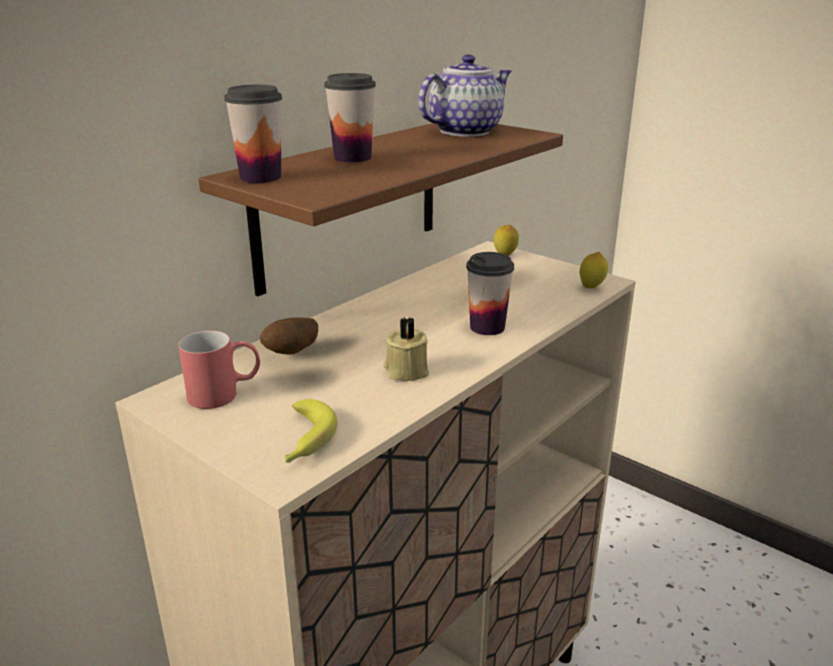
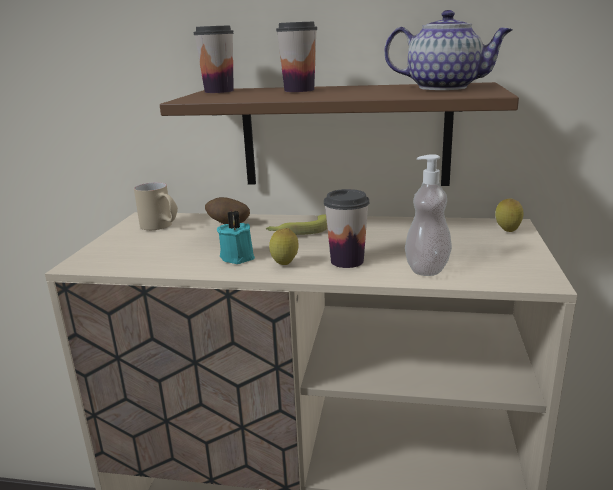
camera: 60 degrees right, 5 degrees down
red mug [178,331,260,409] -> beige mug [134,182,178,230]
banana [285,399,338,463] -> banana moved to [266,214,327,235]
beige candle [383,317,429,381] -> turquoise candle [217,211,255,264]
lemon [580,252,608,288] -> lemon moved to [269,228,298,265]
none -> soap dispenser [405,154,452,276]

